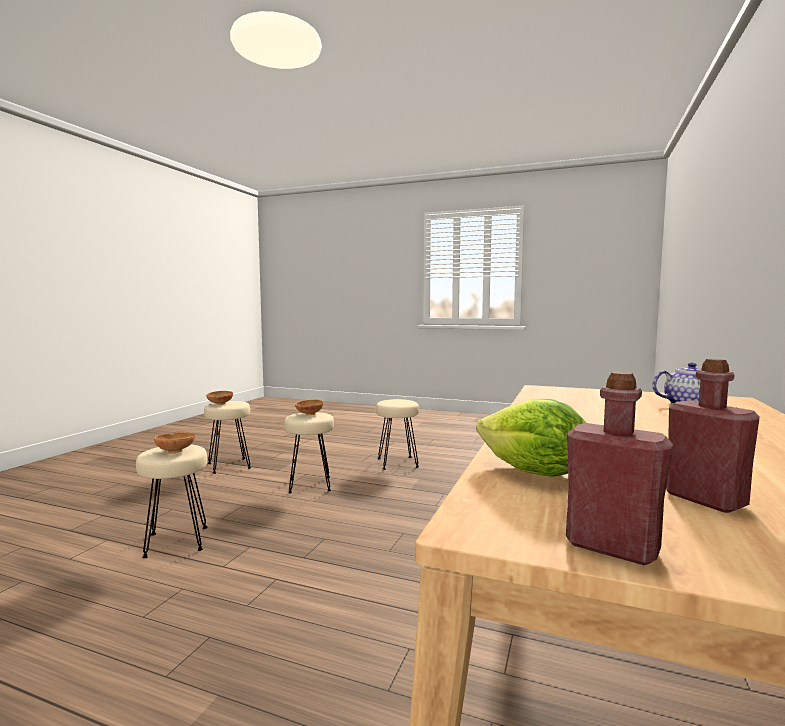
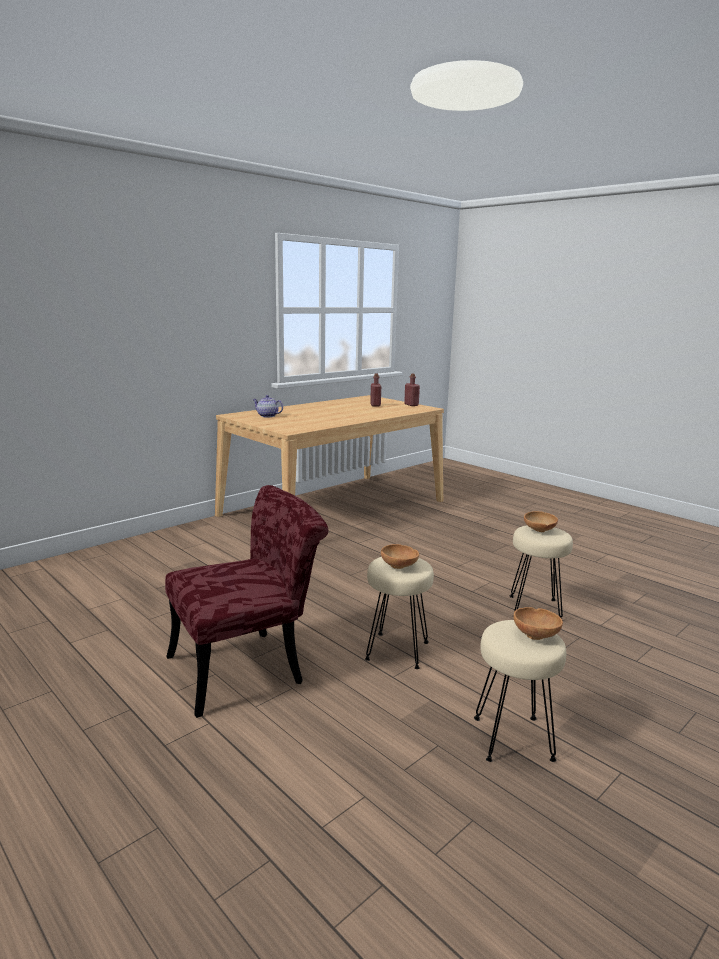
camera: 155 degrees left, 10 degrees up
beige stool [376,399,419,470] -> red chair [165,485,328,718]
lettuce [476,399,586,477] -> none

